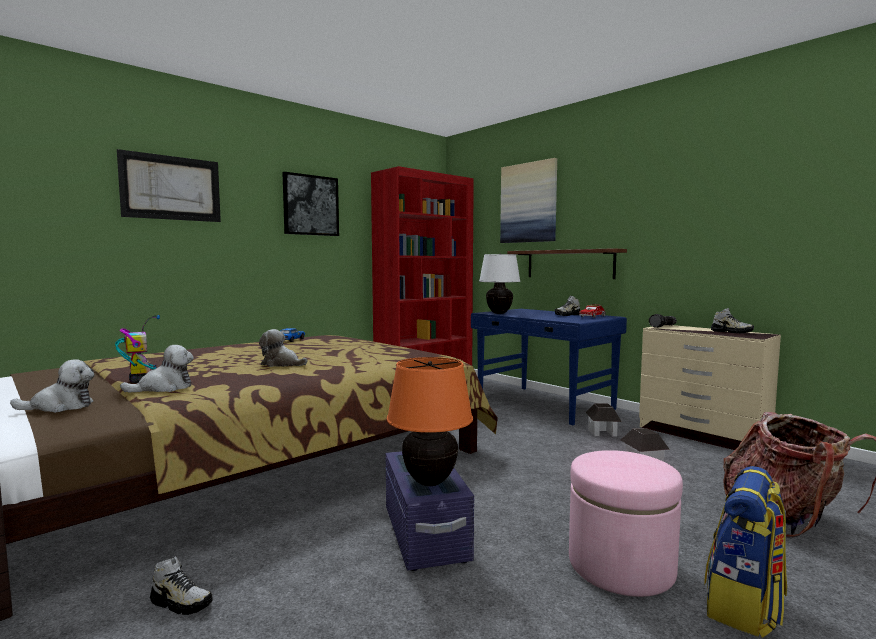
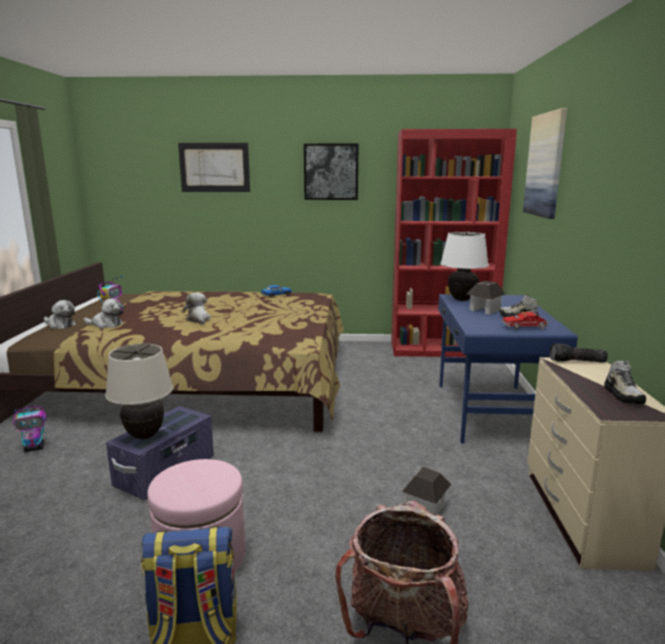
camera: 45 degrees right, 10 degrees up
shoe [150,556,212,615] -> toy robot [13,406,47,452]
orange table lamp [387,357,473,486] -> beige table lamp [105,344,174,439]
shelf [507,248,627,279] -> none
toy house [586,403,622,436] -> toy house moved to [467,281,505,315]

